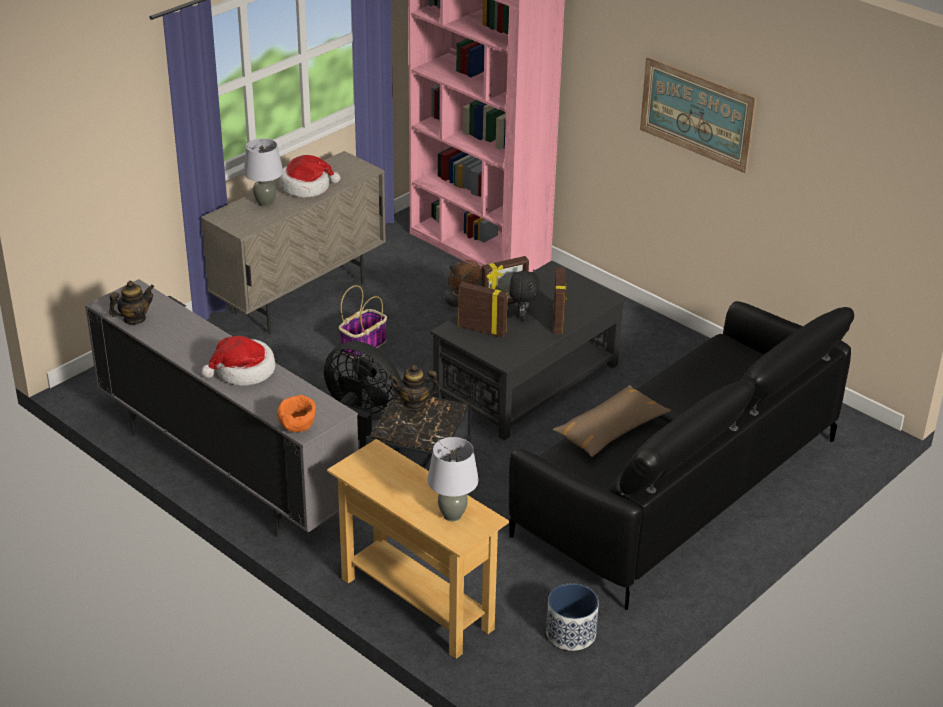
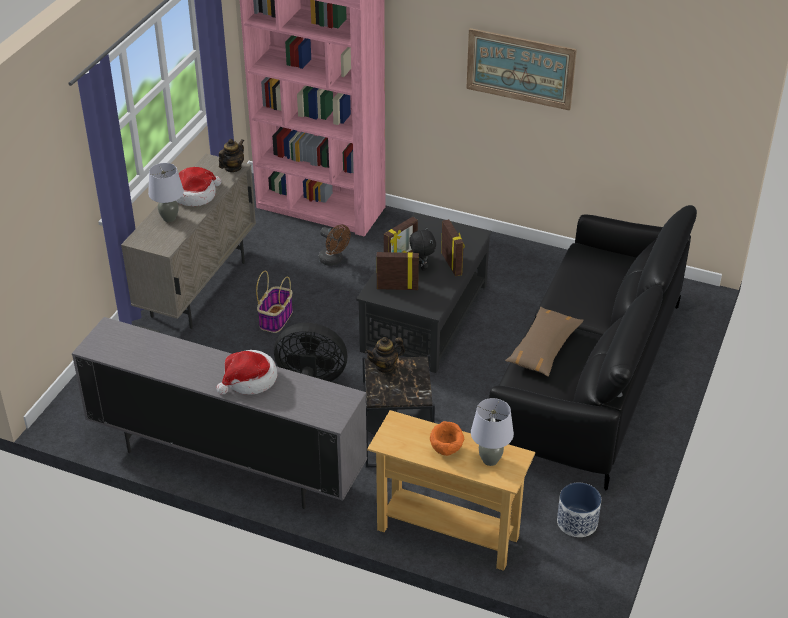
camera: 20 degrees left, 5 degrees up
teapot [109,281,154,324] -> teapot moved to [219,139,244,172]
orange bowl [277,395,316,432] -> orange bowl moved to [430,421,464,456]

